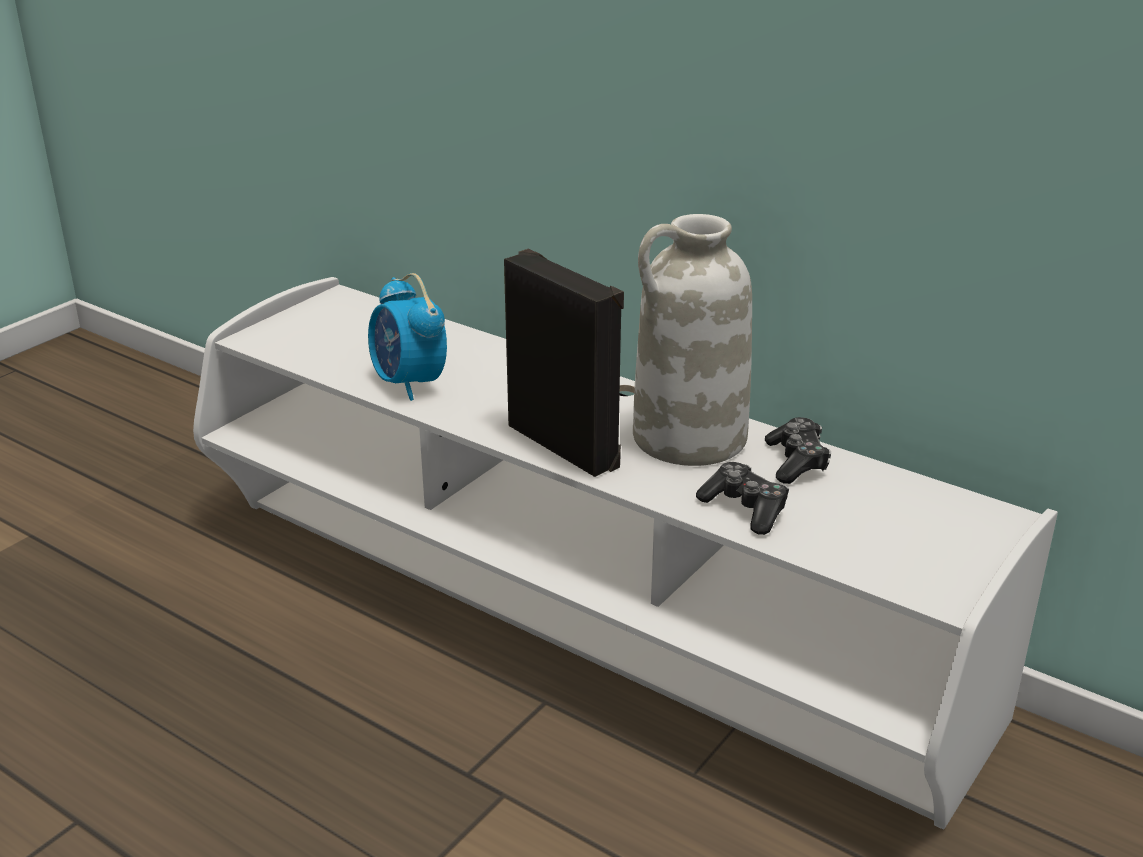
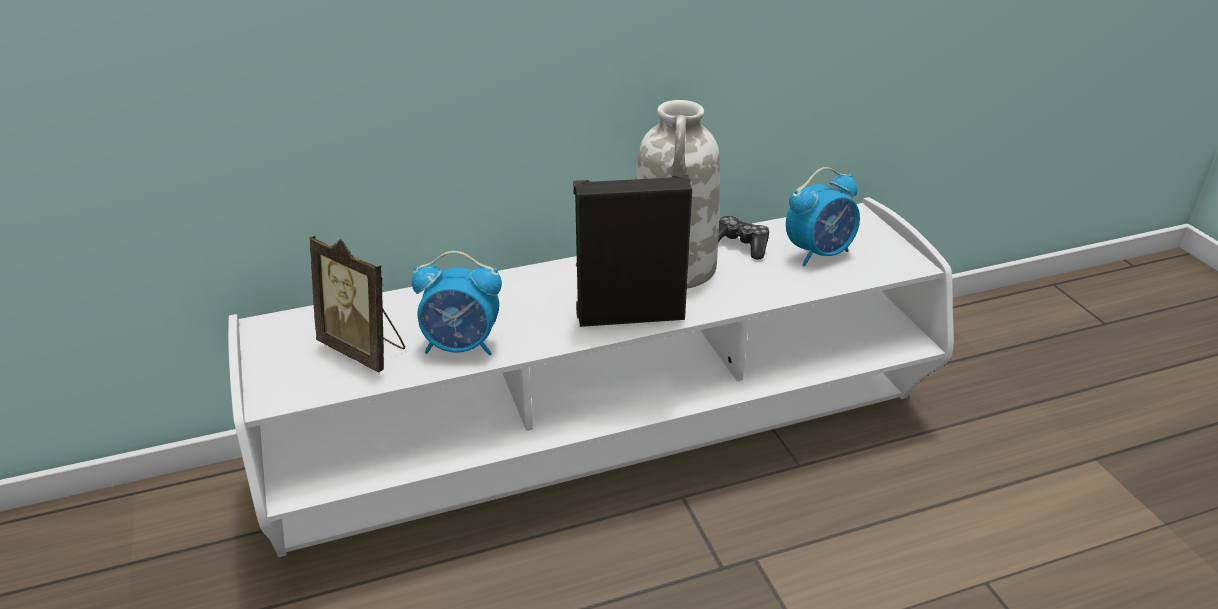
camera: 55 degrees left, 5 degrees up
game controller [696,462,789,535] -> none
none -> picture frame [310,236,405,372]
none -> alarm clock [786,167,860,267]

